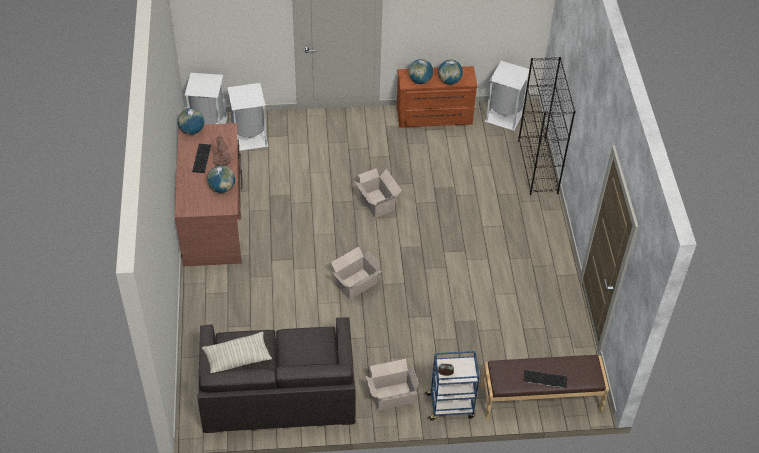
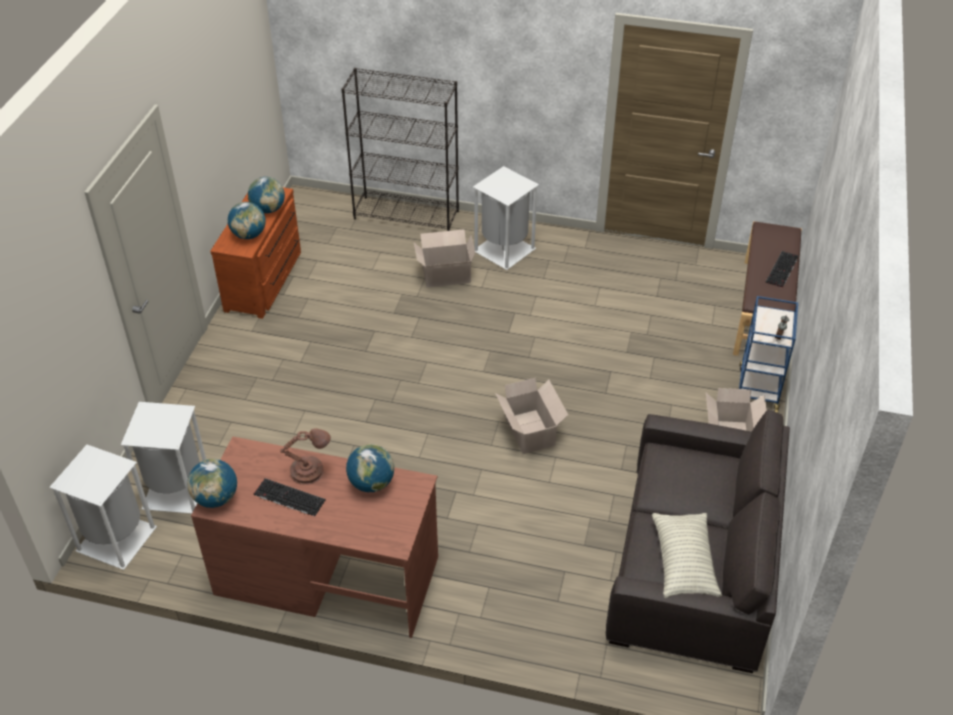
camera: 70 degrees left, 5 degrees down
cardboard box [354,168,402,218] -> cardboard box moved to [414,229,476,288]
white trash can [484,61,529,131] -> white trash can moved to [473,166,539,270]

